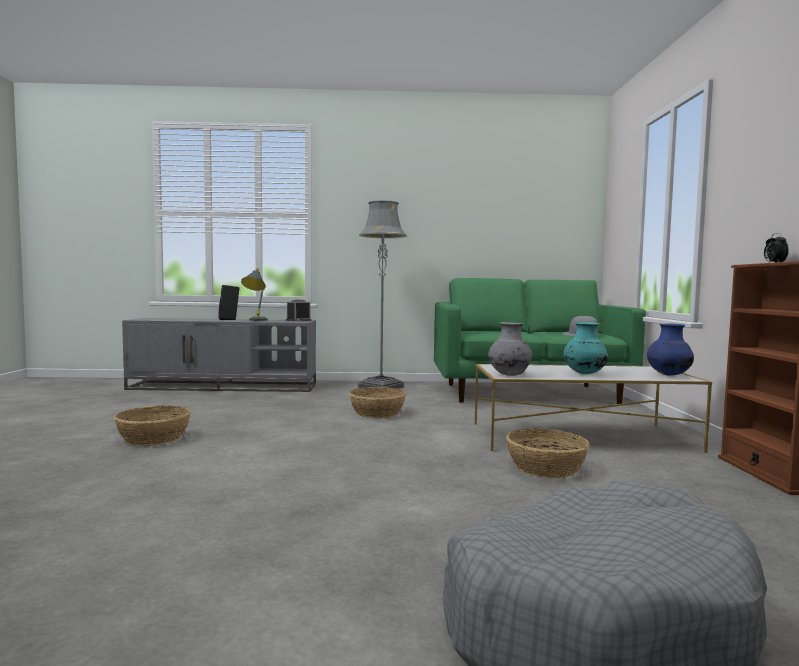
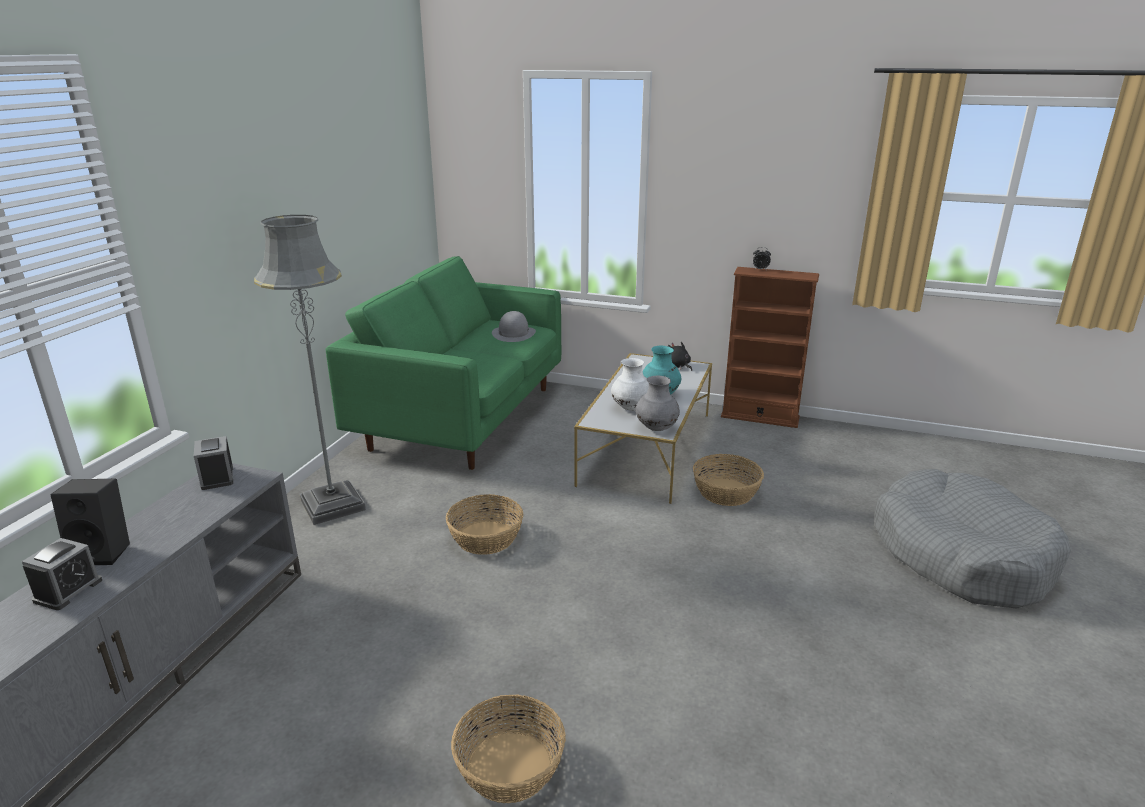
camera: 70 degrees left, 20 degrees up
grey table lamp [241,268,267,321] -> none
blue vase [647,323,694,376] -> black plush toy [668,342,692,371]
none -> alarm clock [22,538,102,610]
none -> white vase [611,358,649,411]

